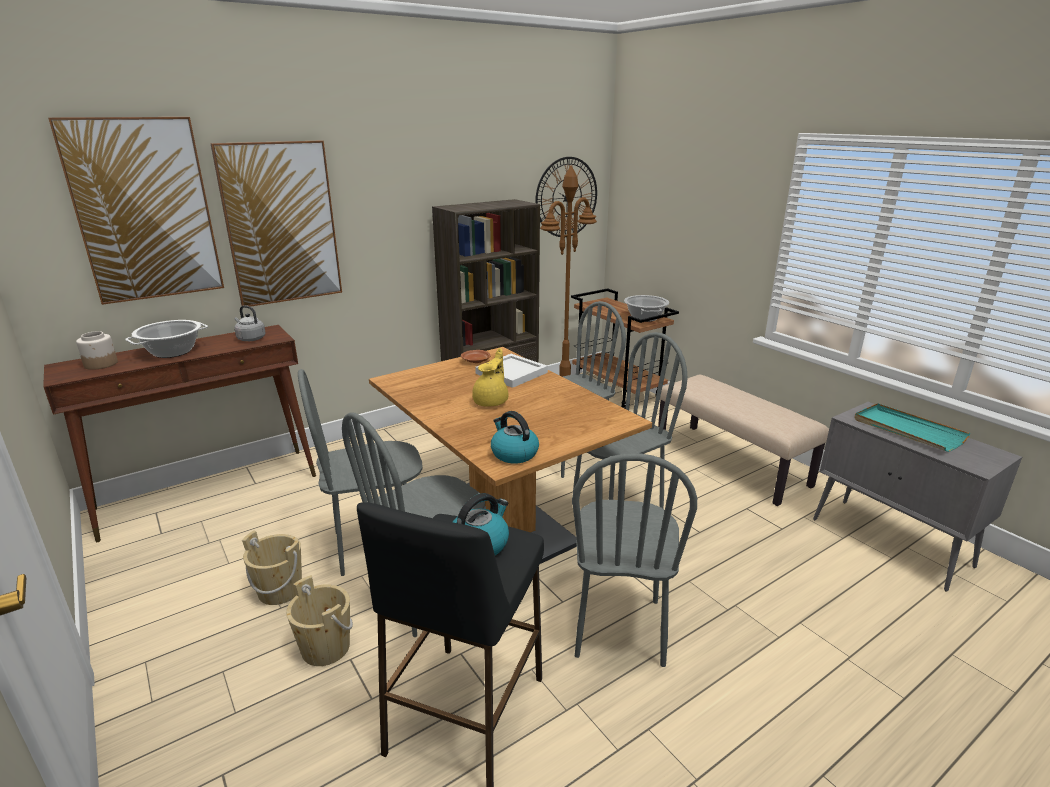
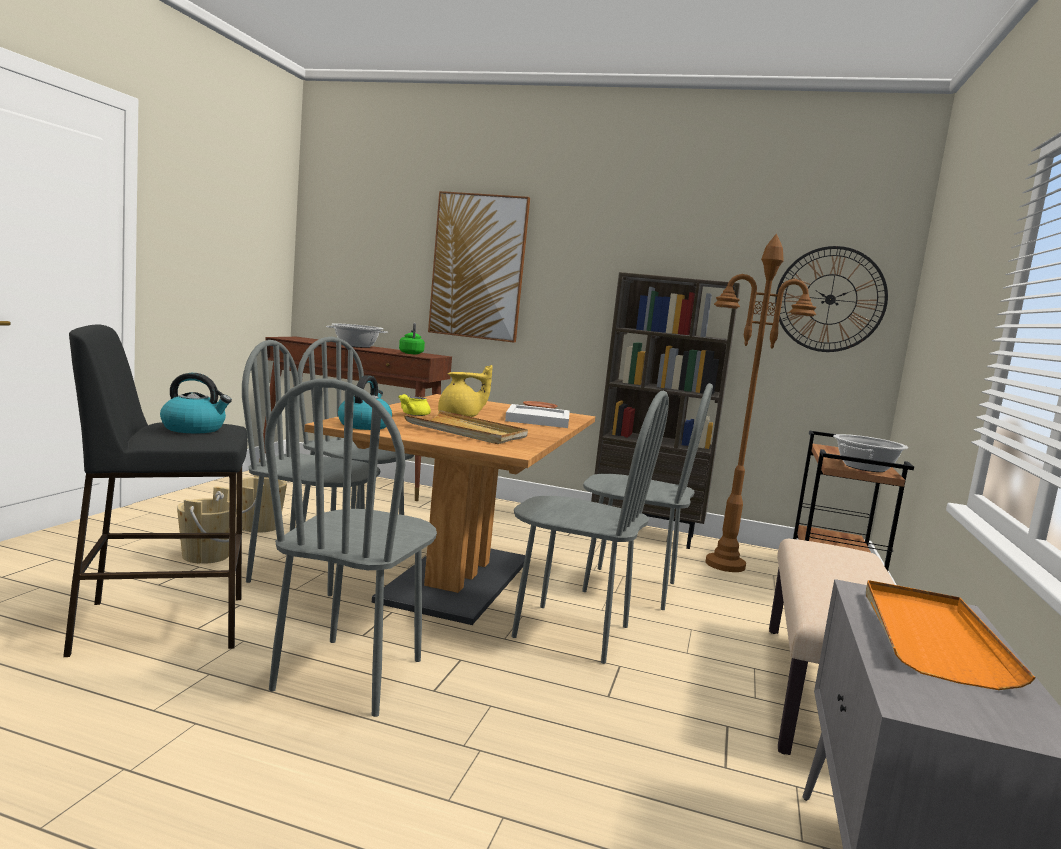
camera: 50 degrees right, 15 degrees down
picture [48,117,224,305] -> none
jar [76,331,118,370] -> none
grey kettle [234,305,266,341] -> green kettle [399,323,425,354]
grey chair [572,453,697,667] -> grey chair turned 45 degrees counterclockwise [264,378,437,717]
turquoise tray [854,403,971,452] -> orange tray [866,580,1036,690]
none -> yellow teapot [398,394,431,416]
none -> beige tray [404,410,528,444]

